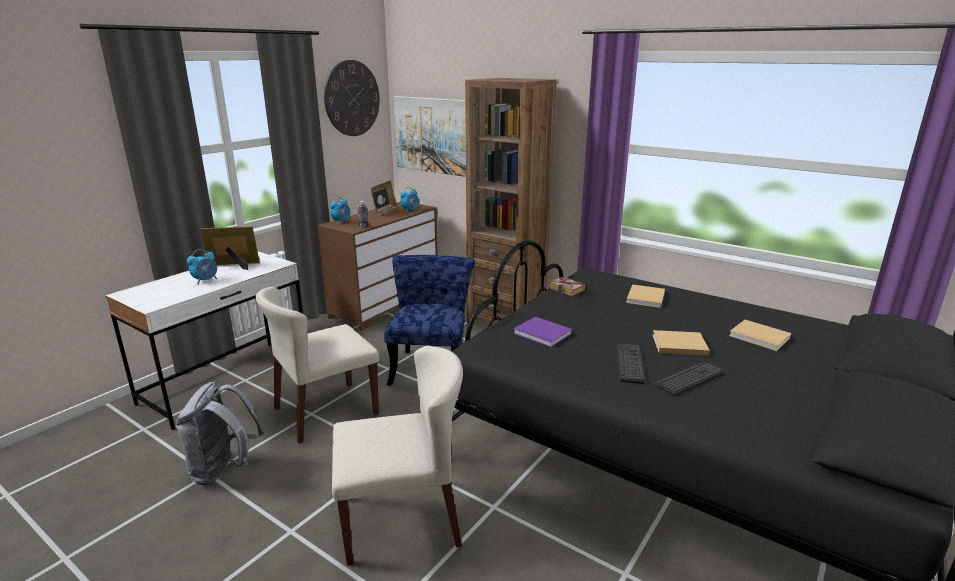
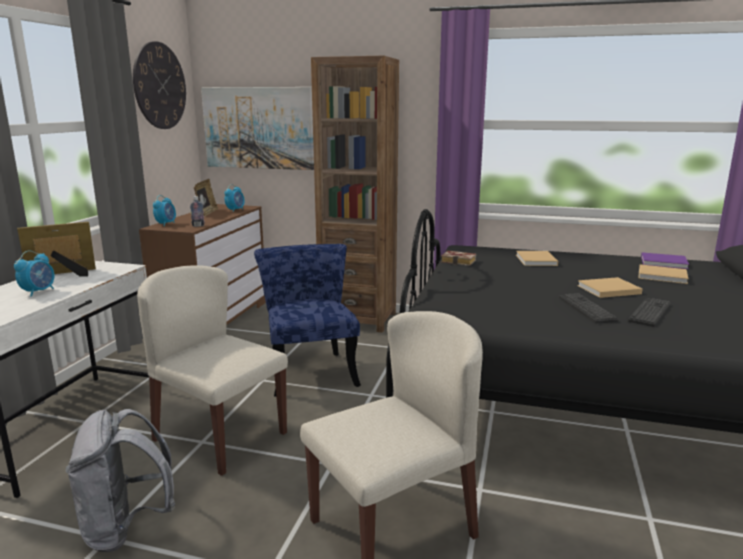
camera: 20 degrees left, 5 degrees down
beige chair [256,287,379,444] -> beige chair turned 90 degrees clockwise [137,265,288,476]
purple book [513,317,572,347] -> purple book moved to [641,252,689,269]

